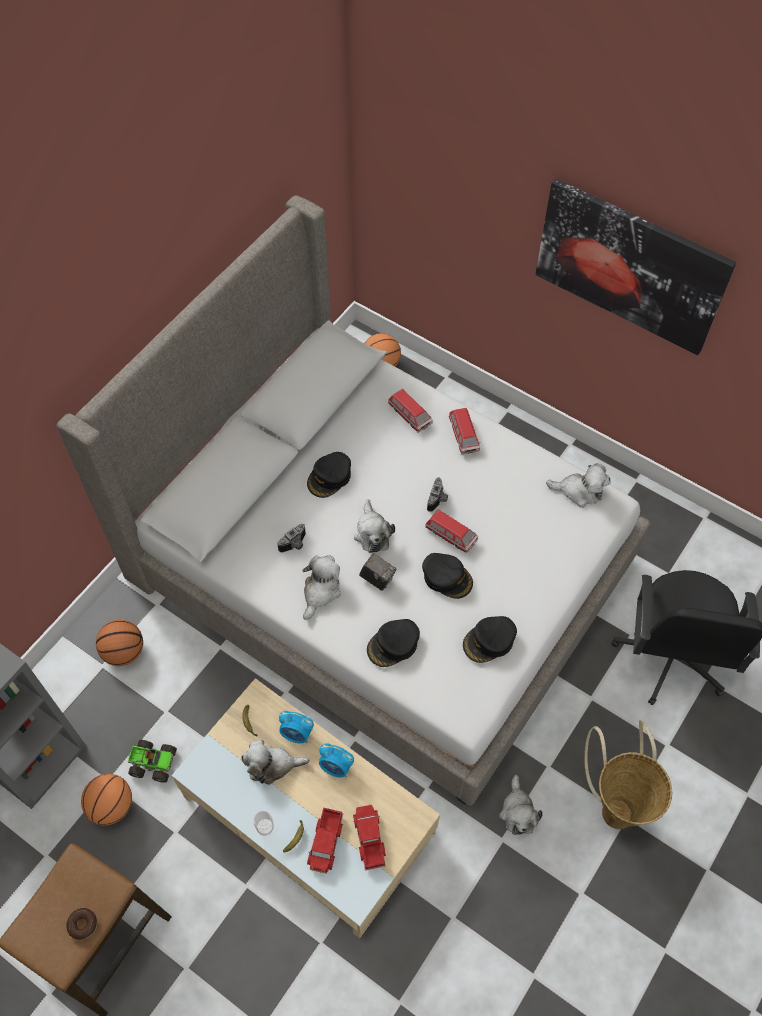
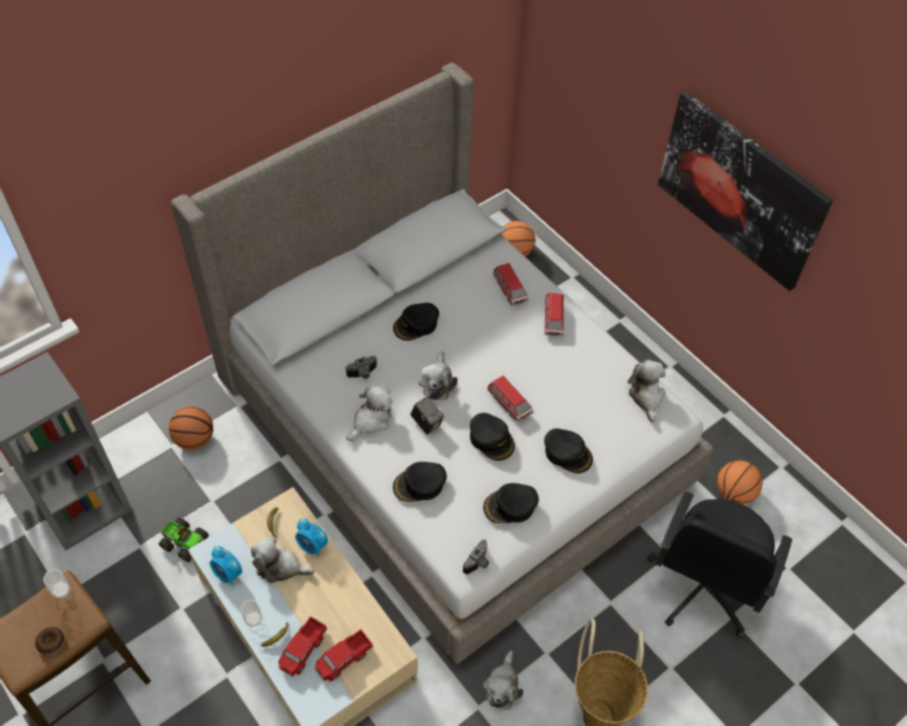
camera: 15 degrees right, 5 degrees down
basketball [81,774,132,825] -> basketball moved to [717,460,762,504]
alarm clock [319,743,354,778] -> alarm clock moved to [210,546,242,585]
toy truck [353,805,386,870] -> toy truck turned 135 degrees counterclockwise [315,629,373,682]
camera [427,477,448,512] -> camera moved to [463,540,489,574]
plush toy [546,463,611,508] -> plush toy turned 120 degrees counterclockwise [628,360,666,423]
none -> cup [43,569,70,599]
none -> black cap [544,428,593,473]

